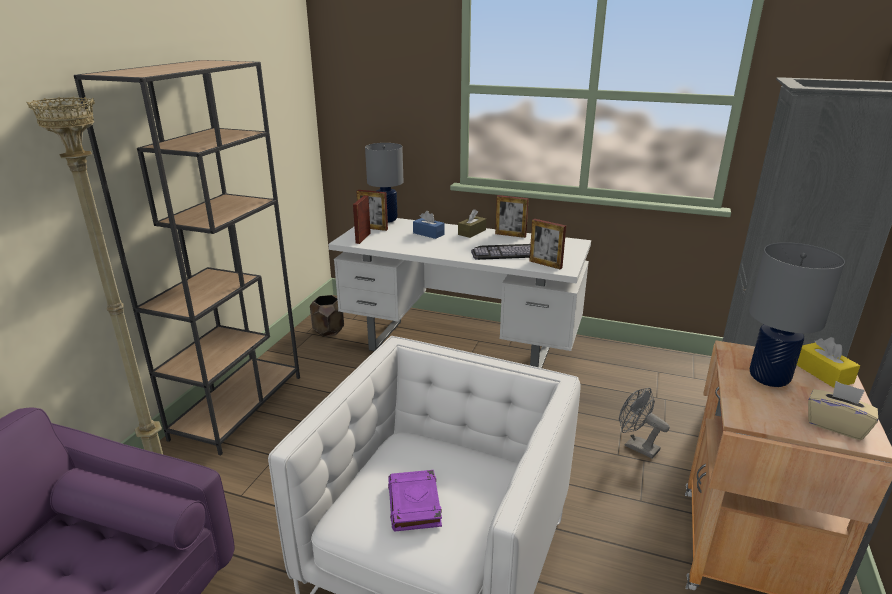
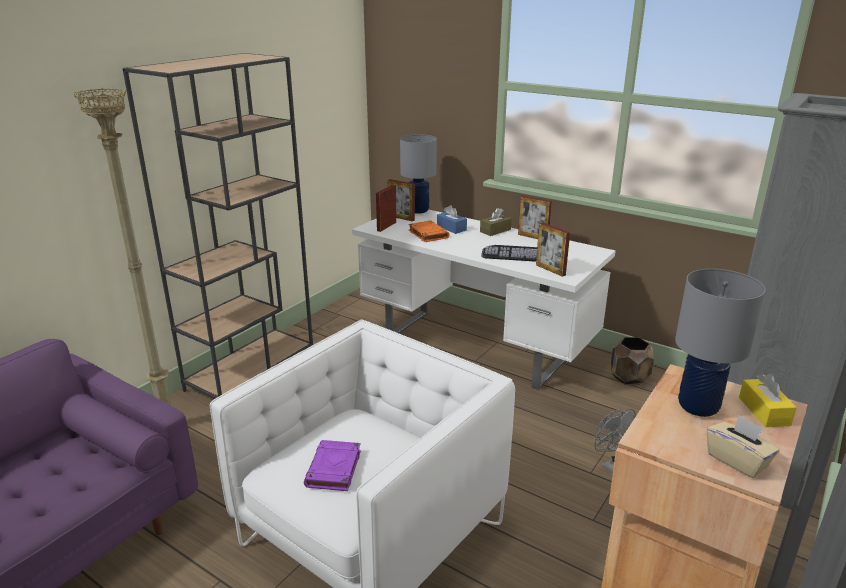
camera: 15 degrees right, 0 degrees up
brown planter [310,295,344,337] -> brown planter moved to [611,337,654,385]
none -> orange book [409,220,450,242]

